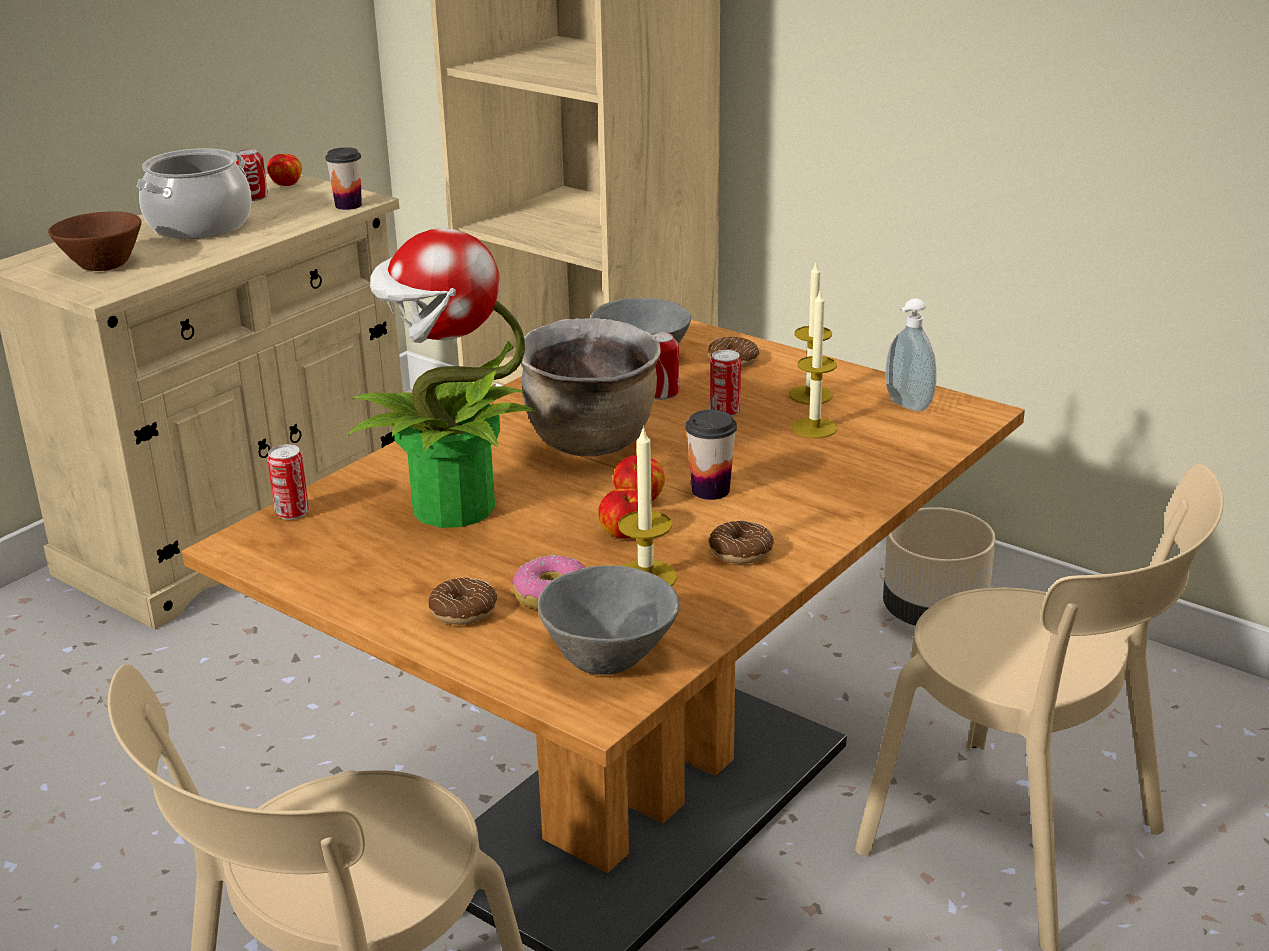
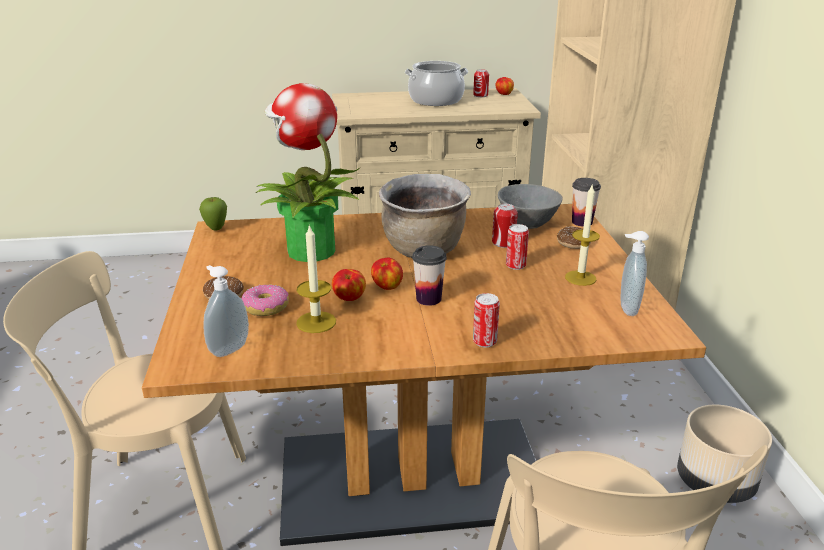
camera: 45 degrees right, 0 degrees up
brown bowl [48,212,142,271] -> none
can [267,444,309,520] -> can moved to [473,293,500,348]
cup [325,147,362,210] -> cup moved to [572,178,601,227]
grey bowl [538,565,679,675] -> soap dispenser [203,265,249,357]
donut [709,521,774,564] -> none
candle [792,291,837,438] -> none
none -> apple [199,197,227,230]

